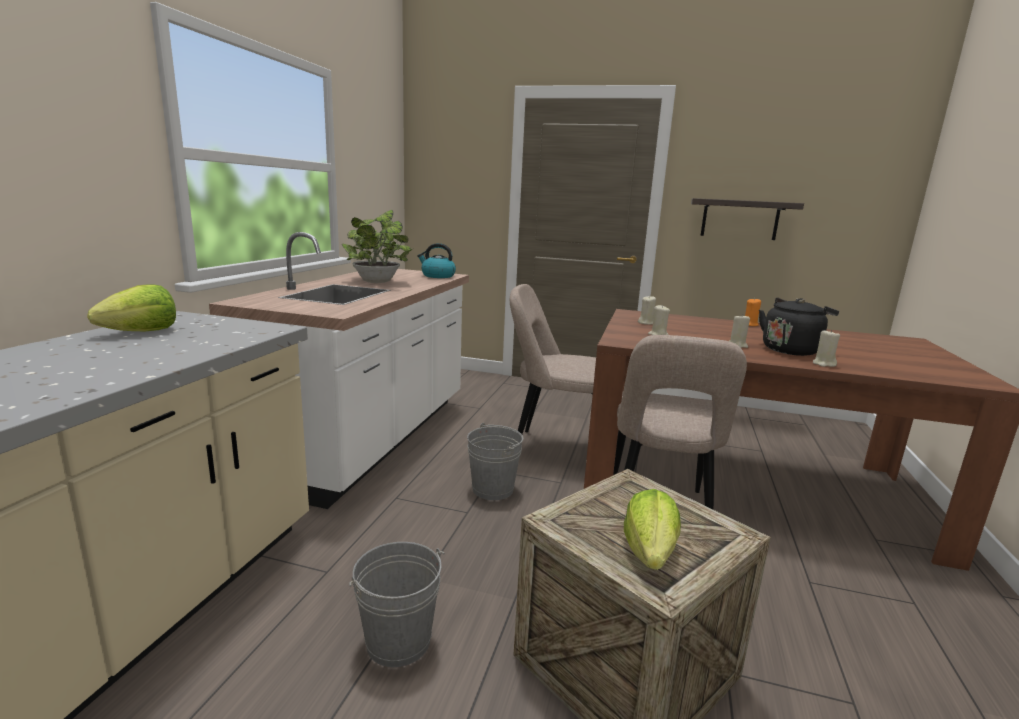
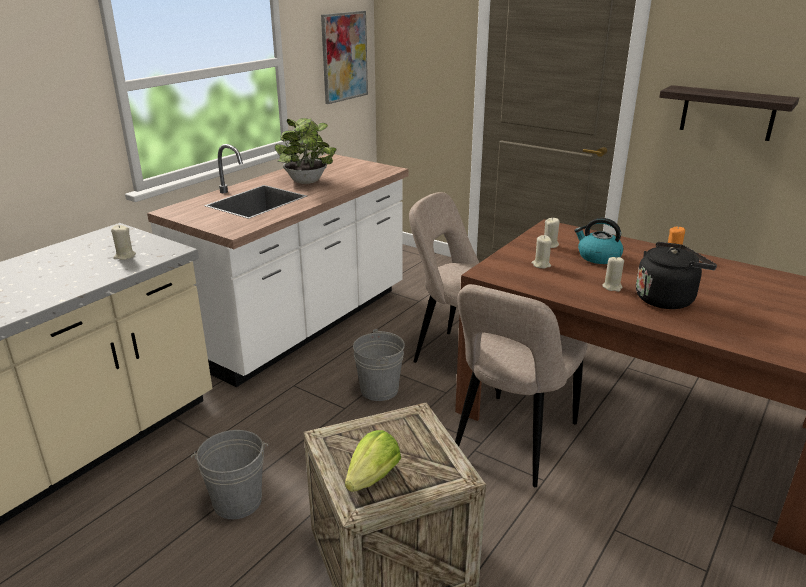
camera: 20 degrees right, 10 degrees up
lettuce [87,284,176,331] -> none
kettle [417,243,456,278] -> kettle moved to [574,218,623,264]
beige candle [813,329,840,367] -> beige candle moved to [111,225,136,260]
none -> picture [321,11,368,104]

